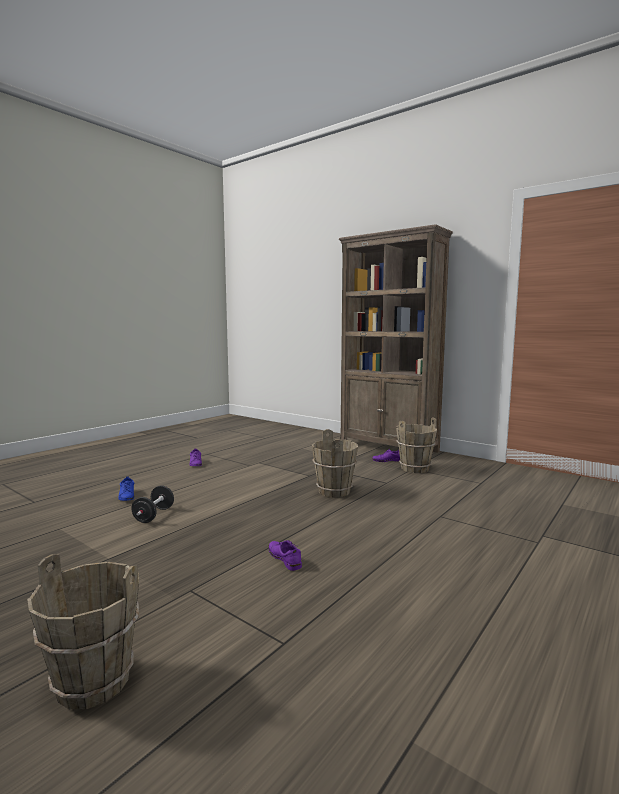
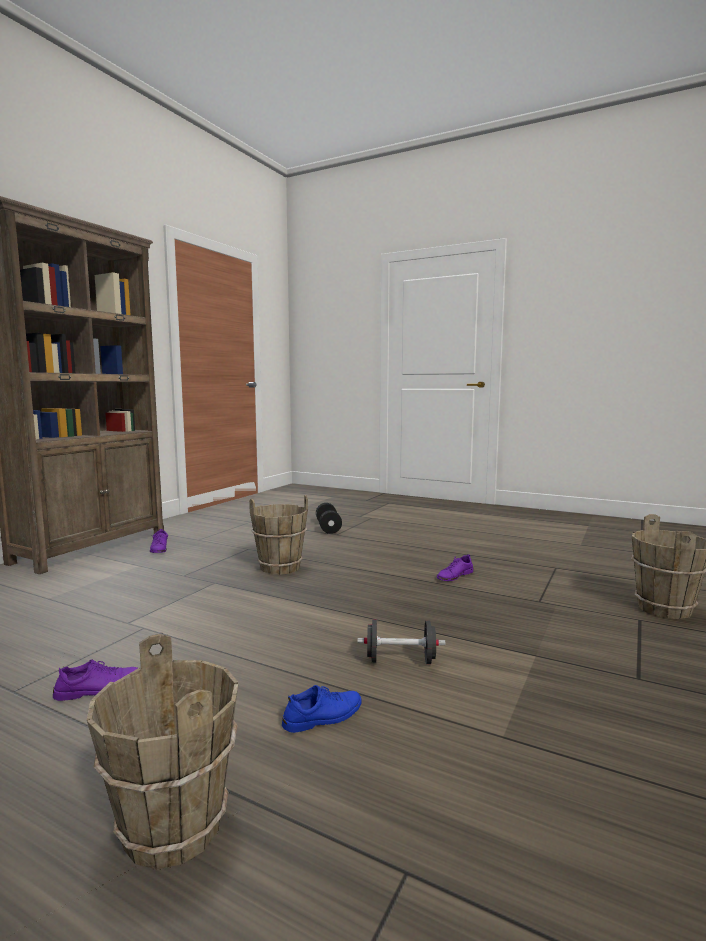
camera: 100 degrees left, 0 degrees up
brown bucket [396,418,437,473] -> brown bucket moved to [87,634,238,869]
none -> black dumbbell [316,503,342,534]

